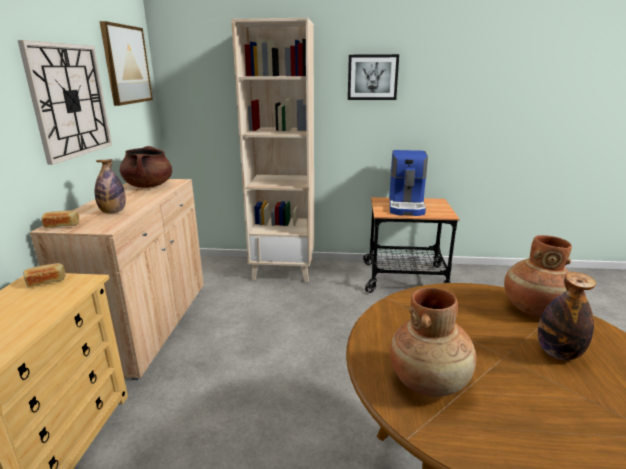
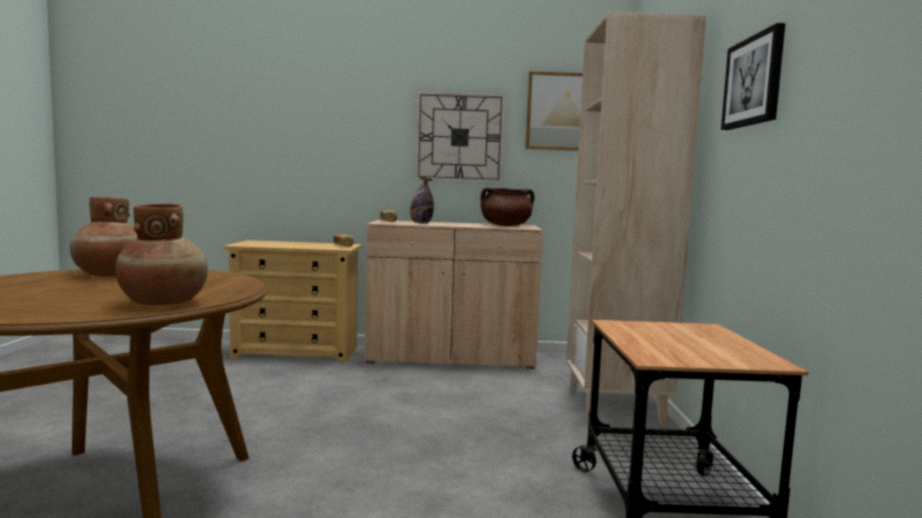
camera: 85 degrees right, 15 degrees down
coffee machine [389,150,428,216] -> none
bottle [538,272,596,360] -> none

